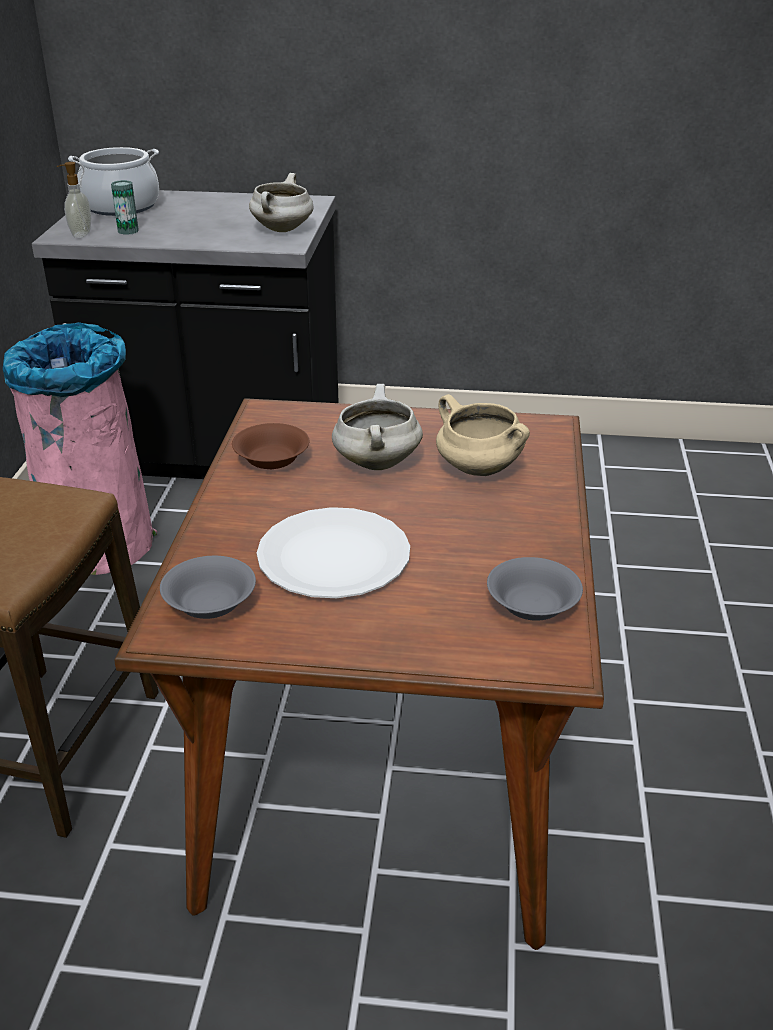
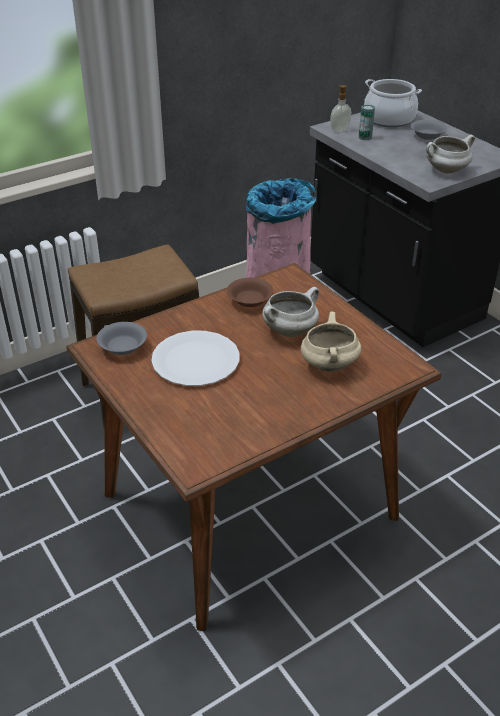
camera: 50 degrees right, 5 degrees up
grey bowl [487,557,583,621] -> grey bowl moved to [411,120,447,140]

